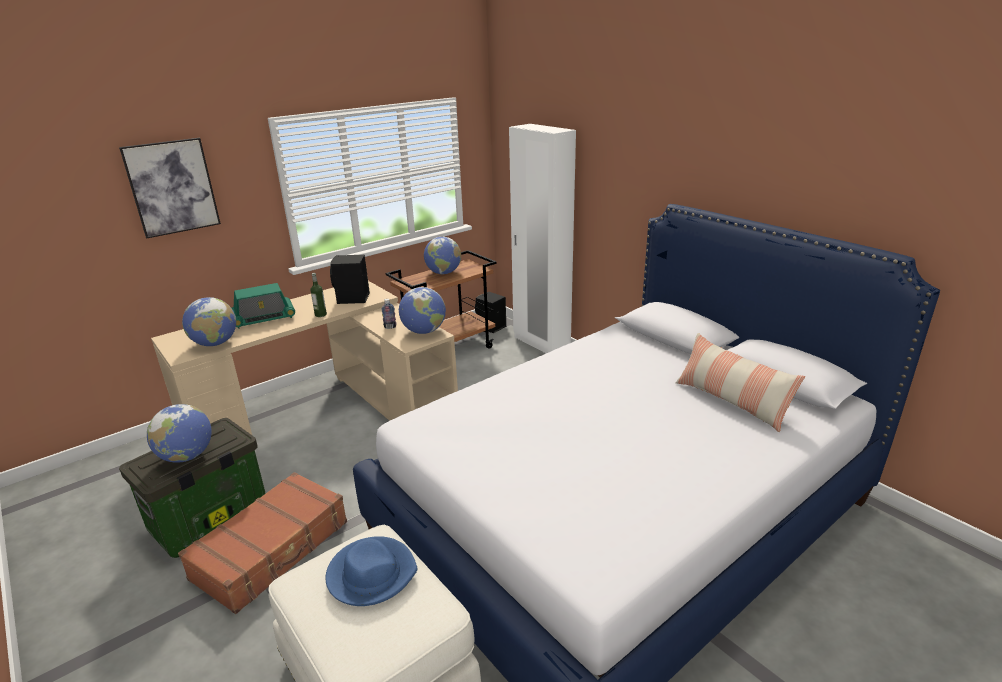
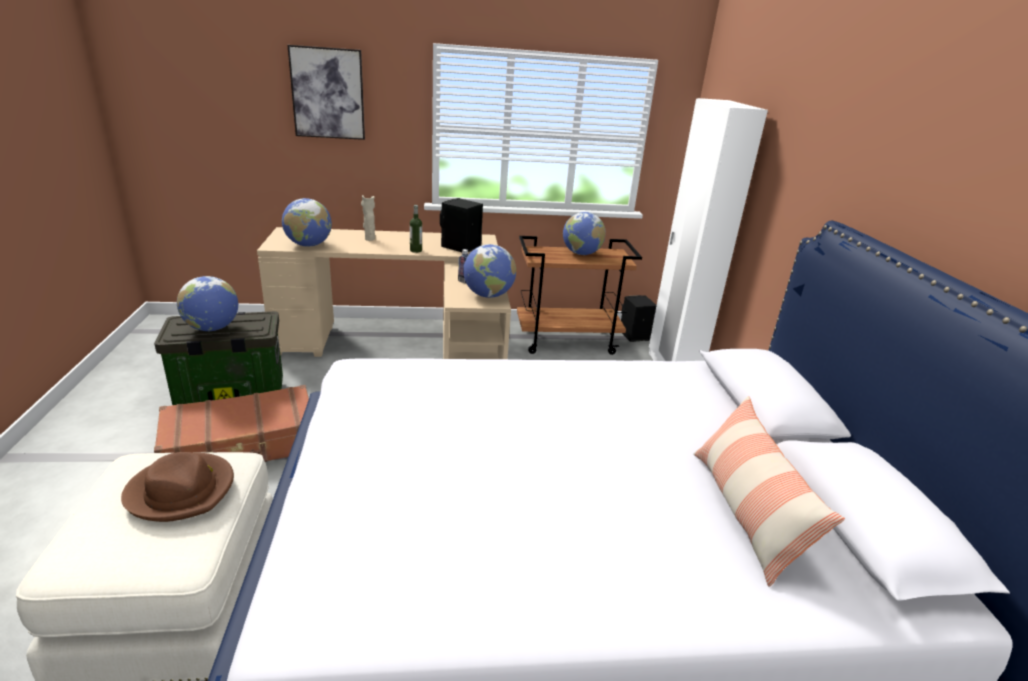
camera: 30 degrees right, 0 degrees up
radio [232,283,295,329] -> beige vase [361,195,375,241]
blue hat [325,536,417,606] -> brown hat [121,452,234,522]

